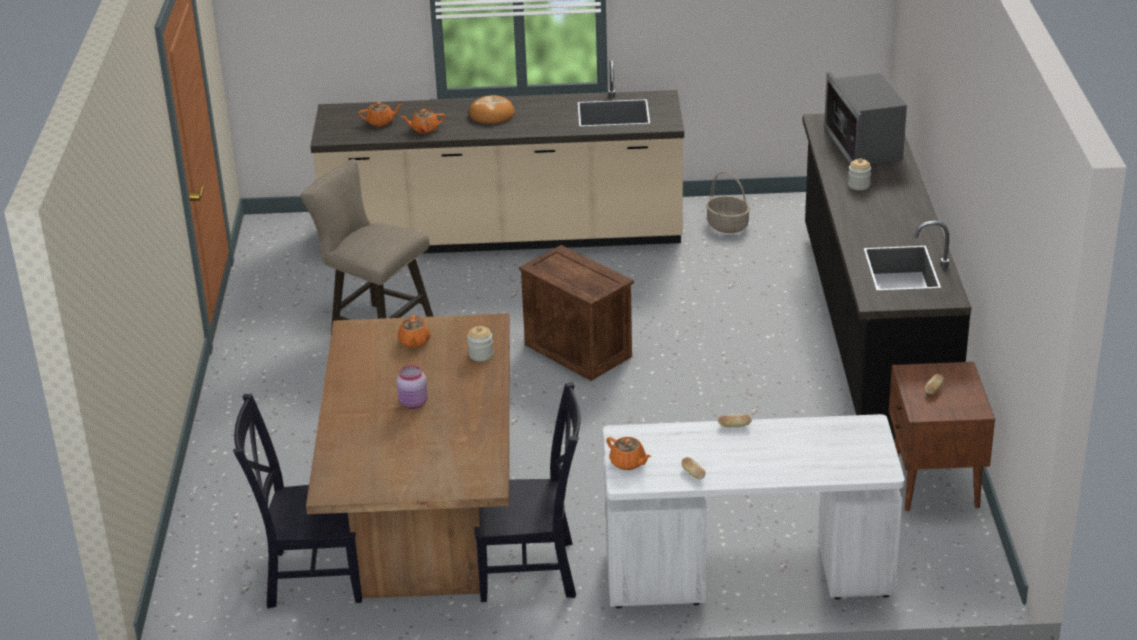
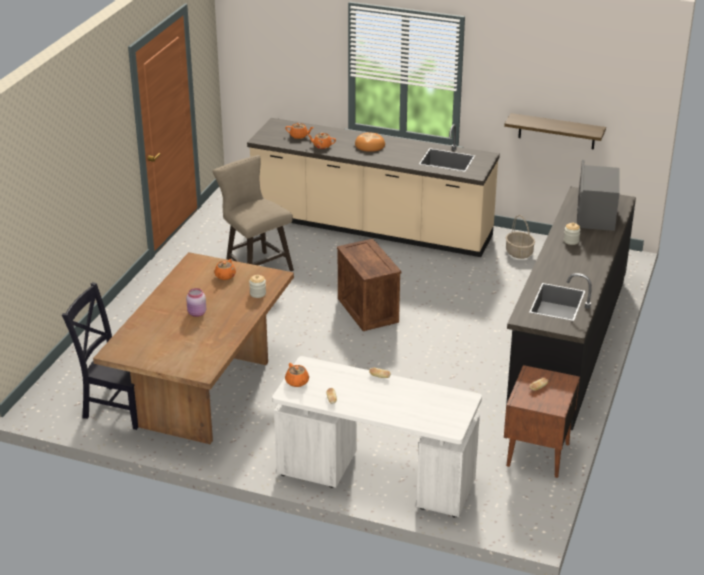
camera: 20 degrees right, 0 degrees up
black chair [474,382,580,602] -> none
none -> shelf [504,113,606,150]

